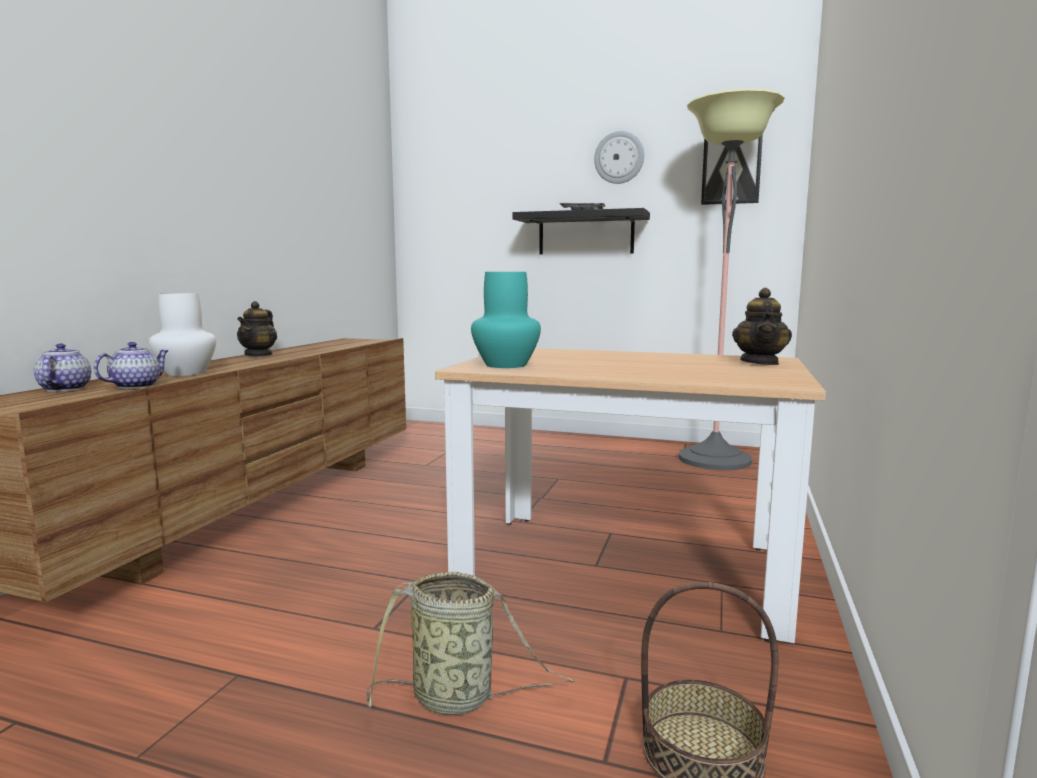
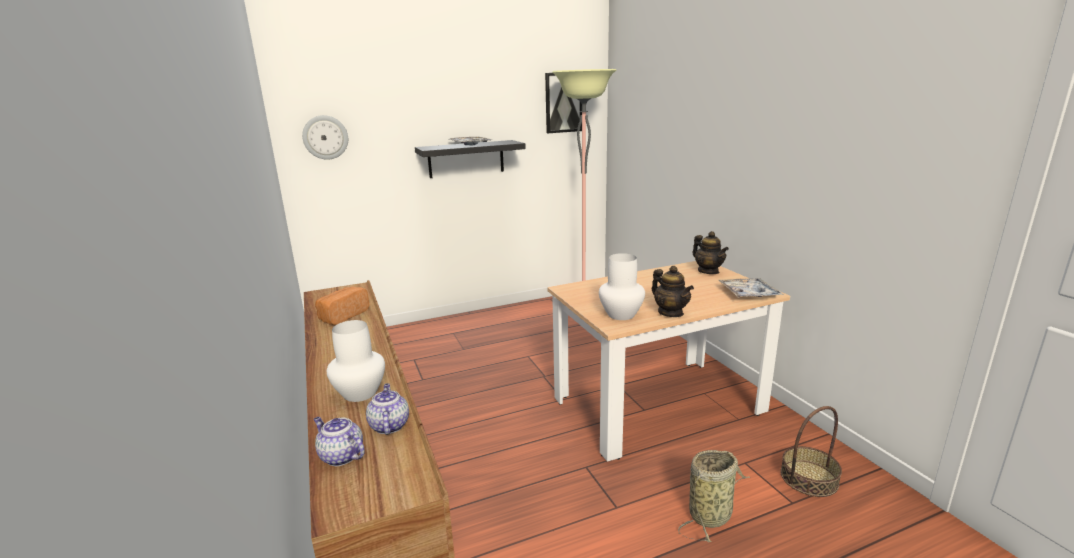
camera: 40 degrees left, 10 degrees up
teapot [237,301,277,356] -> teapot moved to [652,266,694,317]
turquoise vase [471,272,541,368] -> white vase [599,253,645,320]
wall clock [594,131,644,184] -> wall clock moved to [302,115,348,160]
none -> bread [315,286,369,325]
none -> tray [718,278,784,298]

